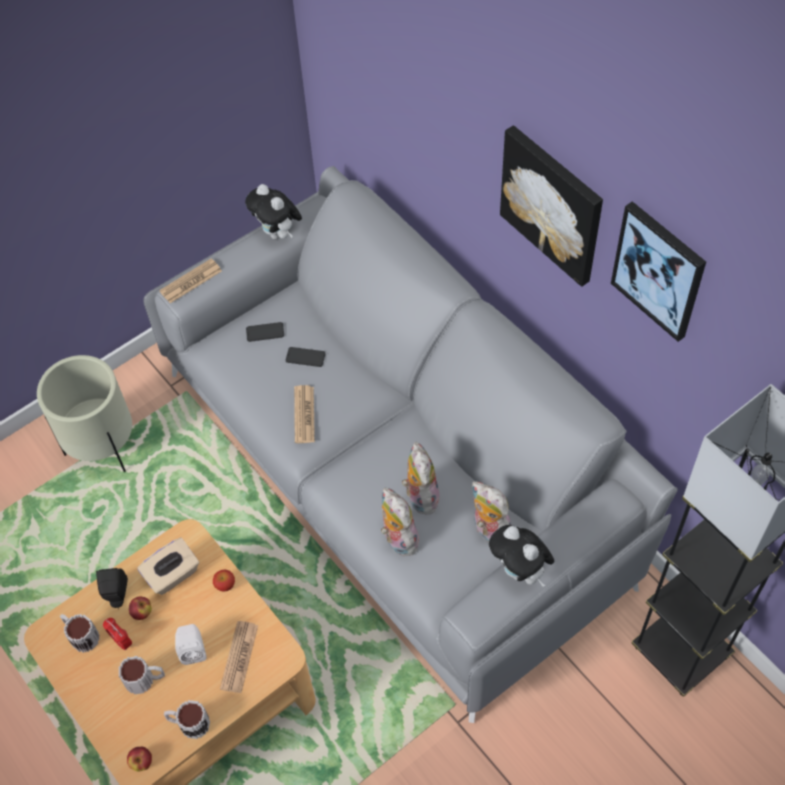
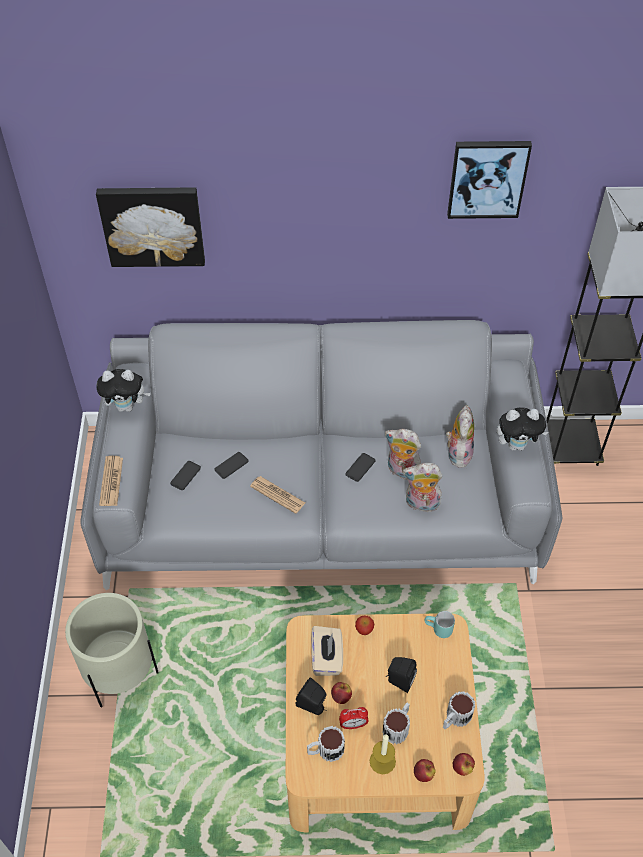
camera: 55 degrees left, 5 degrees down
white speaker [175,624,207,665] -> black speaker [386,657,417,693]
newspaper [220,621,258,693] -> none
plush toy [471,481,511,542] -> plush toy turned 105 degrees clockwise [446,405,474,468]
picture [500,125,603,287] -> picture moved to [96,187,205,267]
none -> phone [345,453,376,482]
none -> candle [370,734,396,774]
none -> apple [414,759,436,782]
none -> turquoise mug [424,611,455,638]

